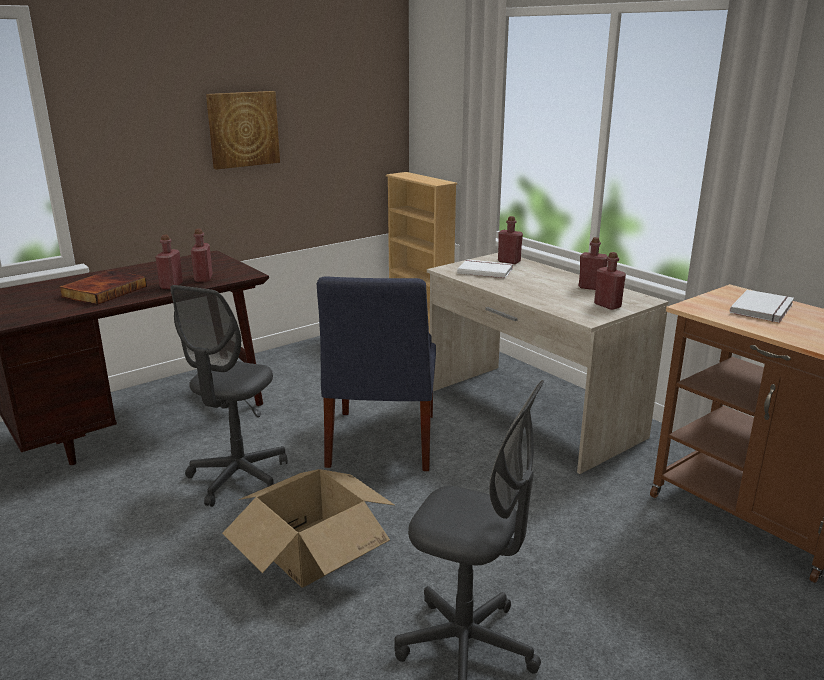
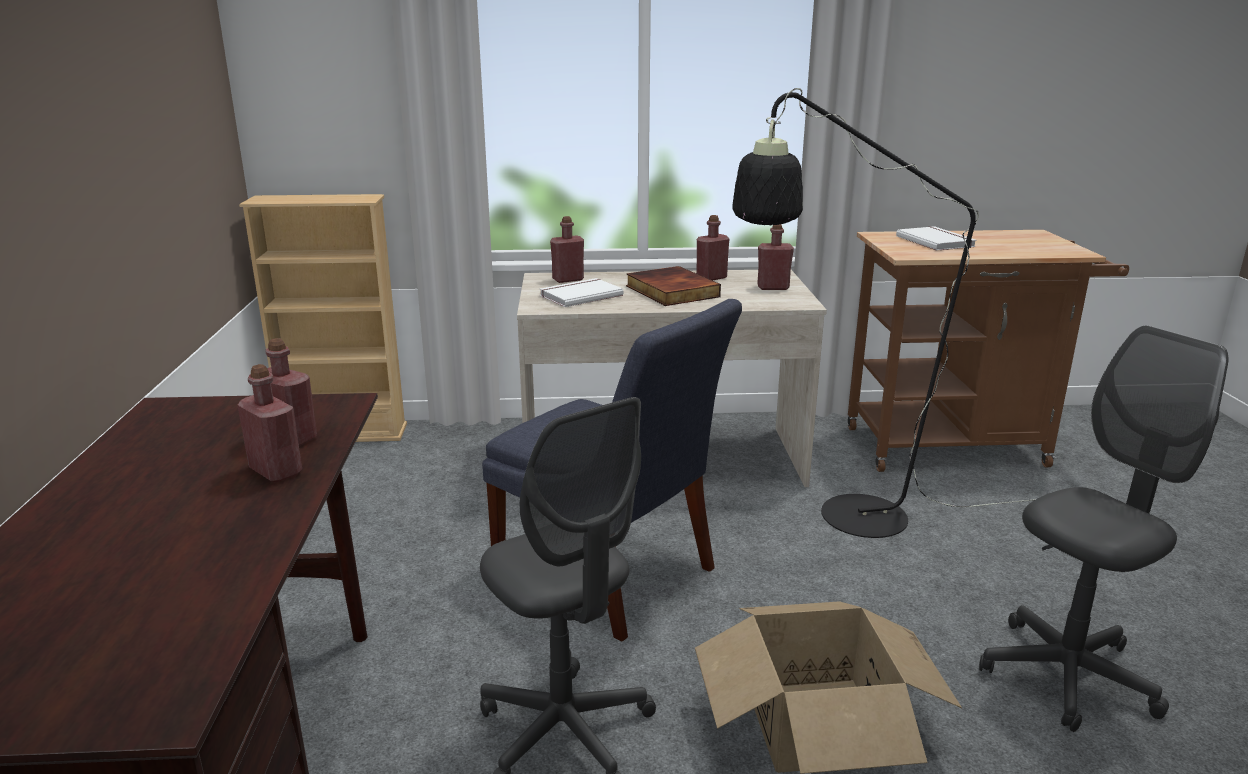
camera: 55 degrees left, 0 degrees up
book [59,270,147,305] -> book moved to [626,266,721,306]
picture [206,91,280,170] -> none
none -> black floor lamp [732,88,1036,538]

